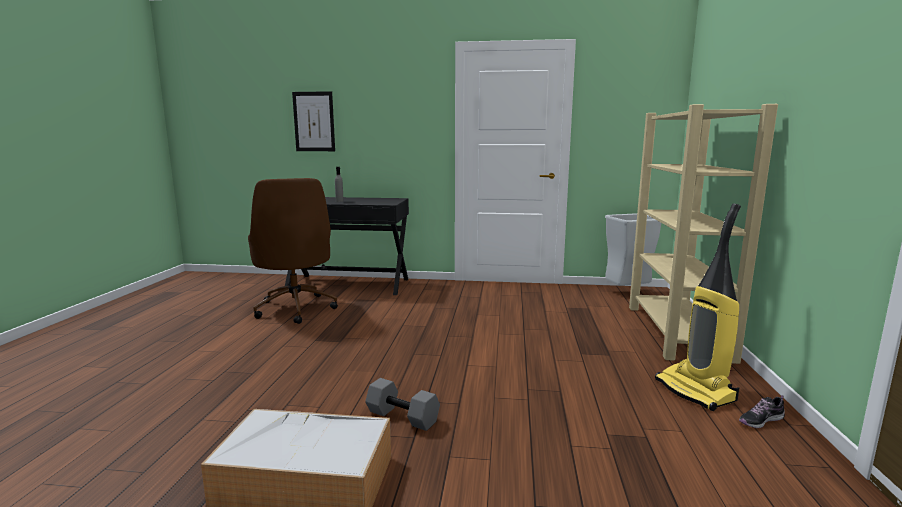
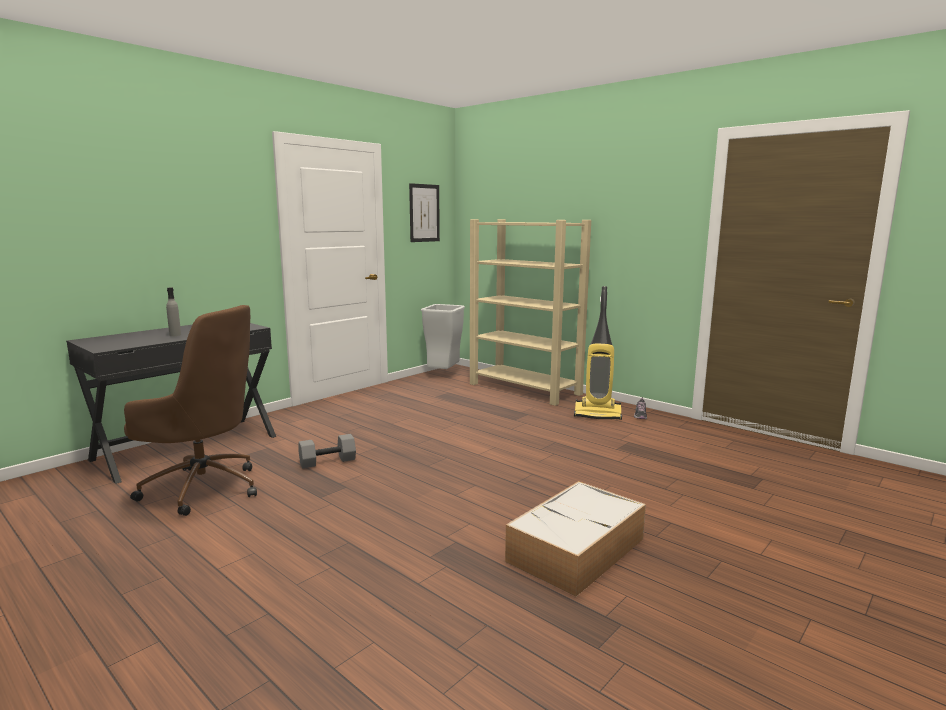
camera: 55 degrees left, 0 degrees up
picture [292,91,335,151] -> picture moved to [409,183,440,242]
grey dumbbell [365,378,440,431] -> grey dumbbell moved to [298,434,356,468]

